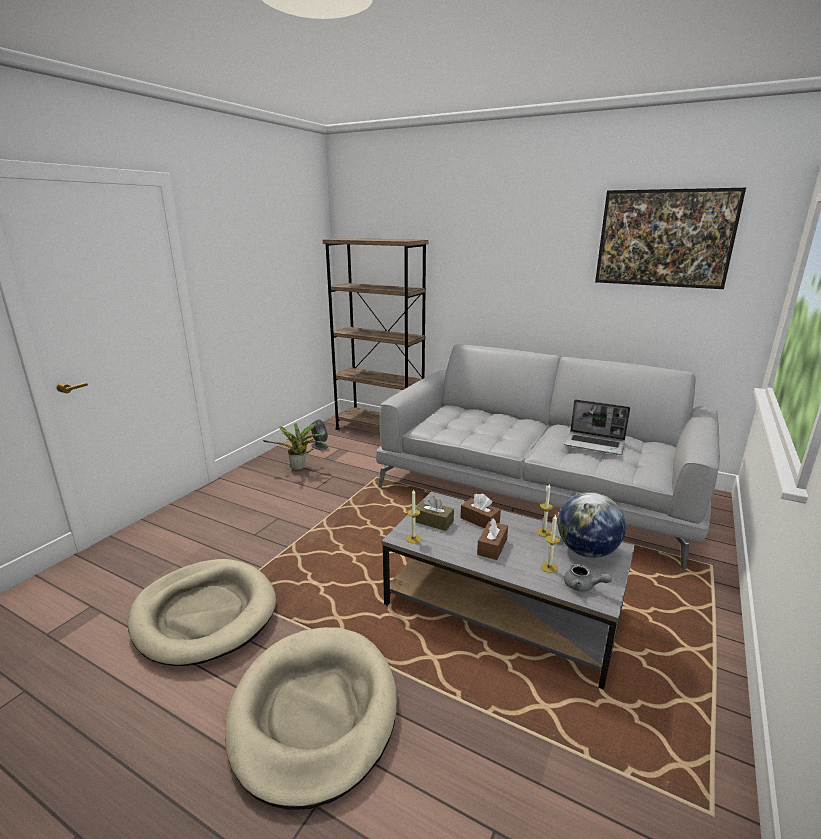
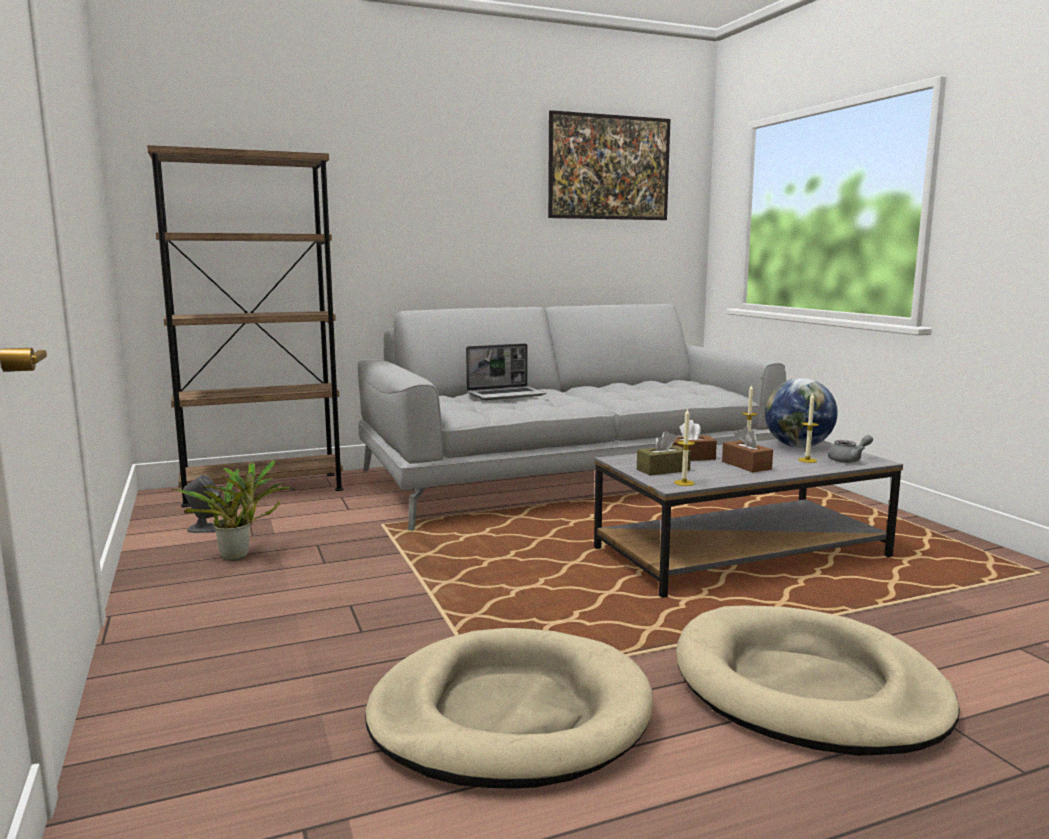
camera: 50 degrees left, 10 degrees down
laptop [564,399,630,455] -> laptop moved to [466,343,546,400]

